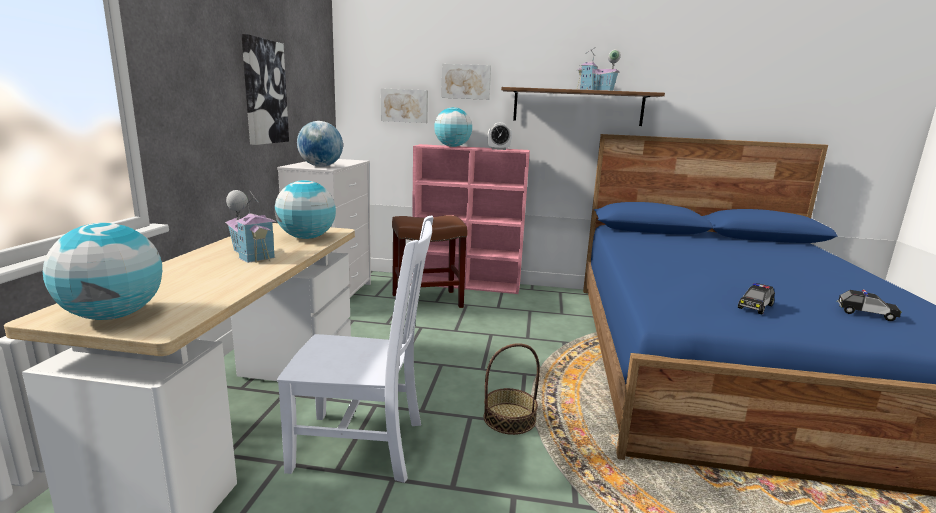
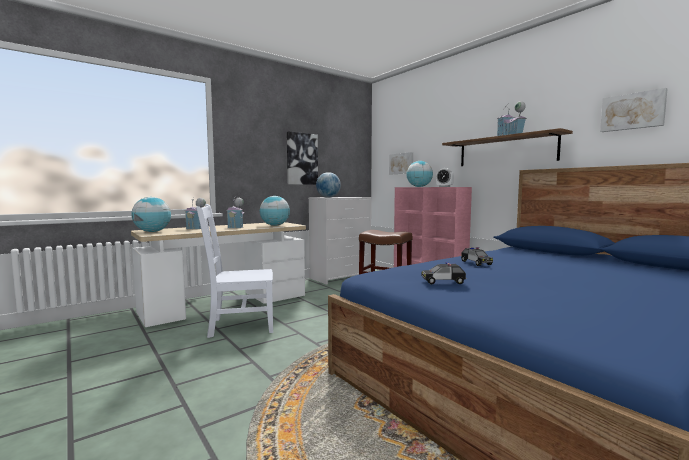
camera: 45 degrees right, 10 degrees down
white chair [277,215,434,483] -> white chair turned 120 degrees clockwise [196,204,273,338]
picture [441,64,491,100] -> picture moved to [600,88,667,132]
basket [484,343,540,435] -> none
toy car [837,290,901,321] -> toy car moved to [461,247,493,266]
none -> toy house [185,196,206,230]

